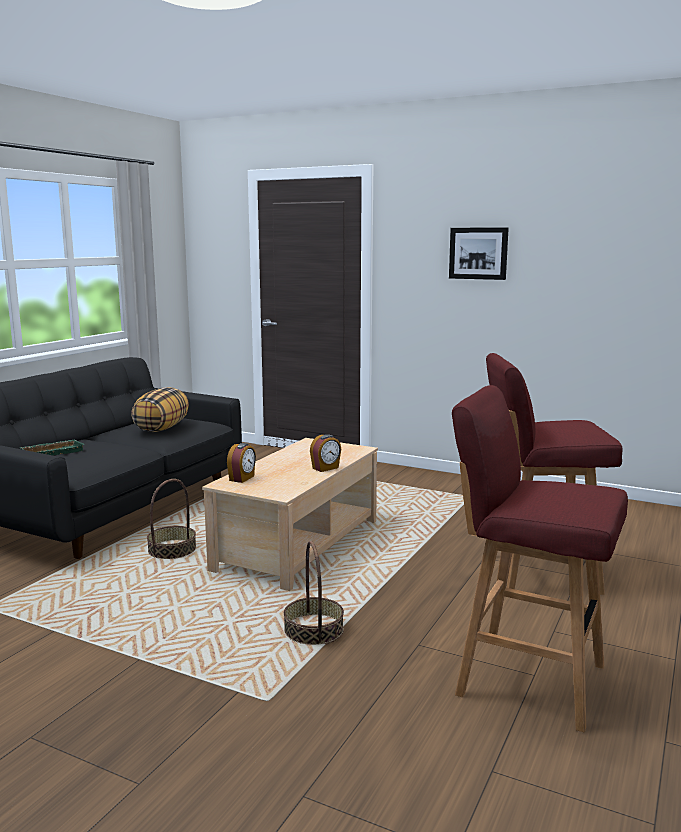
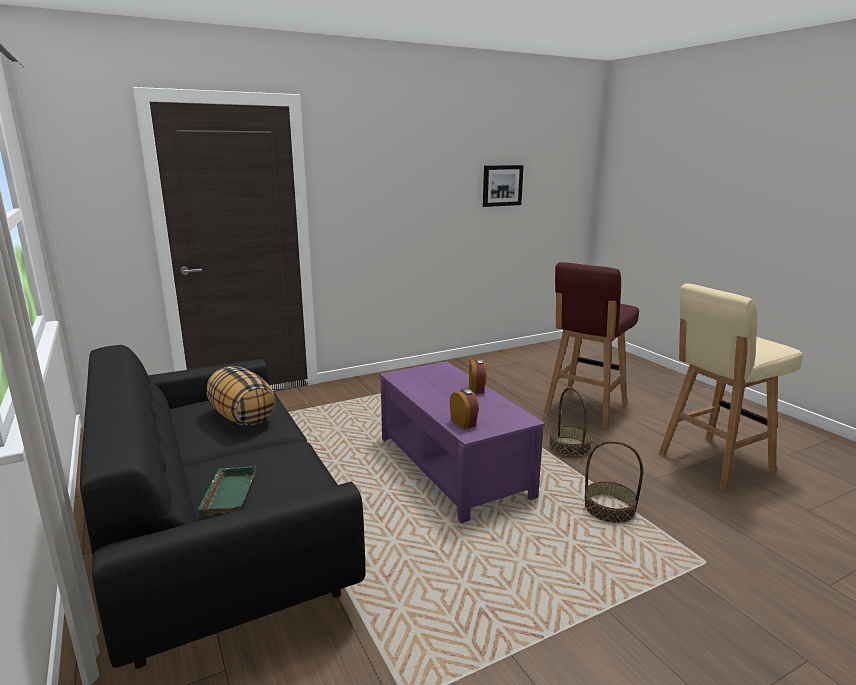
camera: 55 degrees left, 5 degrees up
basket [147,479,196,559] -> basket moved to [549,387,592,457]
beige coffee table [202,438,378,591] -> purple coffee table [380,361,545,523]
picture [449,227,509,280] -> picture moved to [483,165,524,207]
red stool [452,385,628,732] -> beige stool [659,283,803,491]

